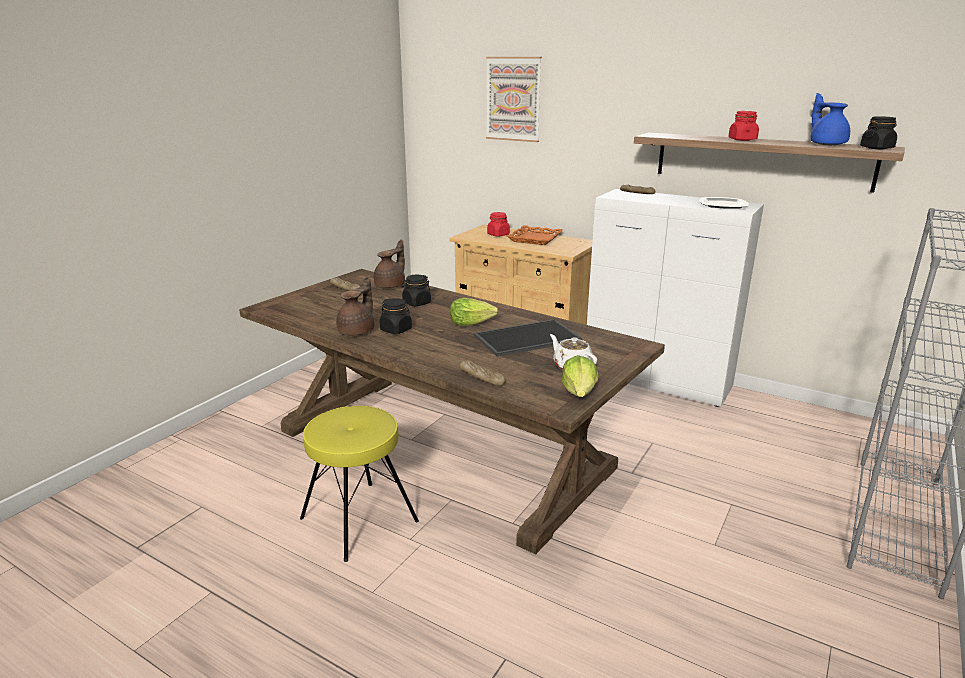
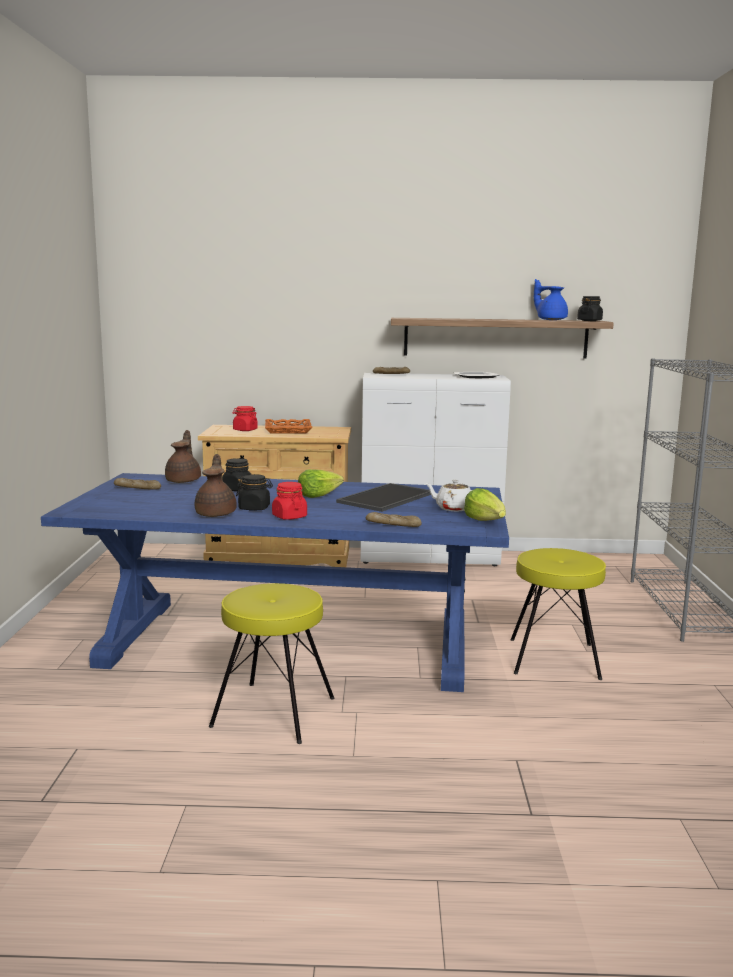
camera: 30 degrees left, 10 degrees down
brown dining table [239,269,665,555] -> blue dining table [41,473,509,692]
picture [486,57,542,142] -> none
red jar [728,111,759,141] -> red jar moved to [272,482,307,520]
none -> yellow stool [511,548,606,680]

